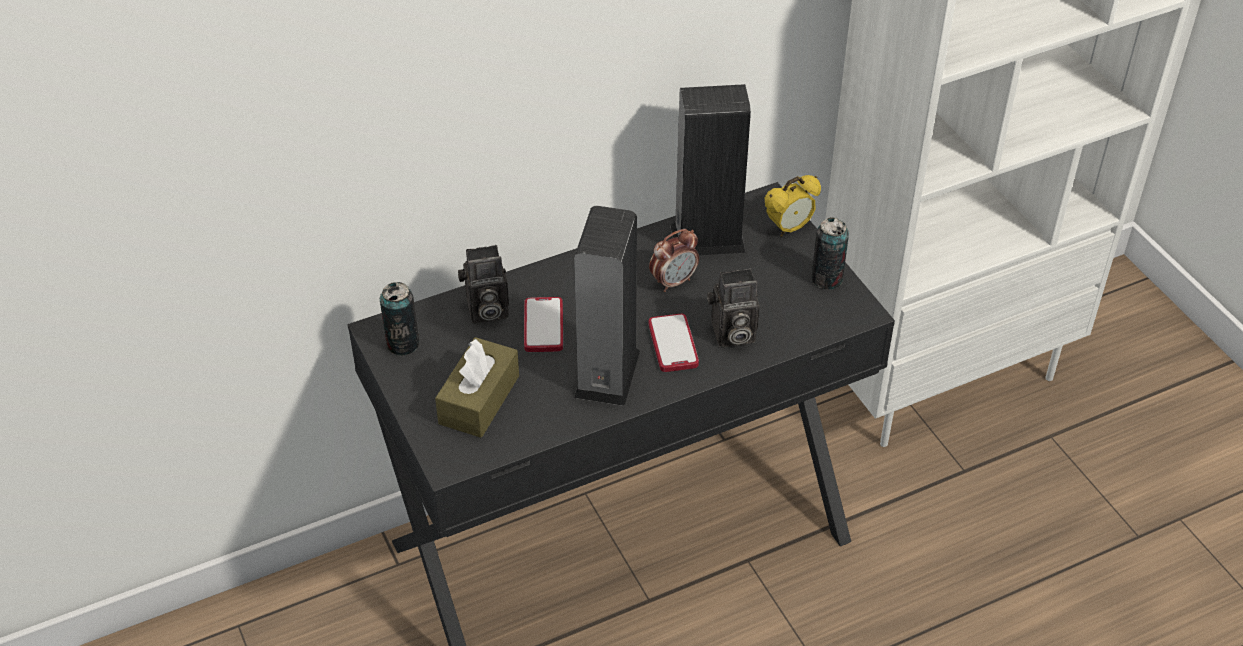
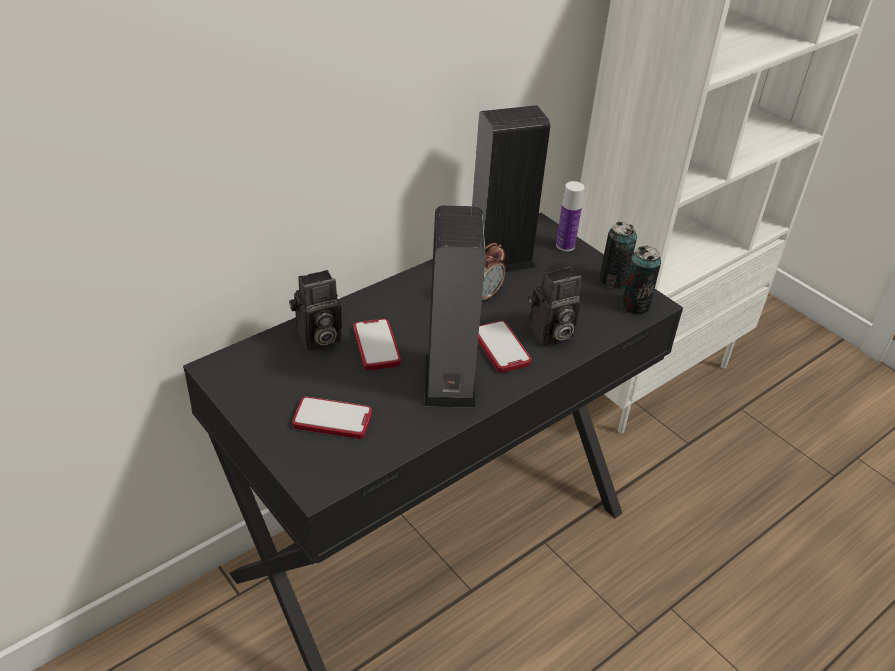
camera: 15 degrees left, 5 degrees down
can [380,282,419,355] -> can moved to [621,246,661,314]
brown tissue box [435,337,519,438] -> phone [292,397,372,439]
alarm clock [765,175,821,237] -> bottle [556,181,585,251]

